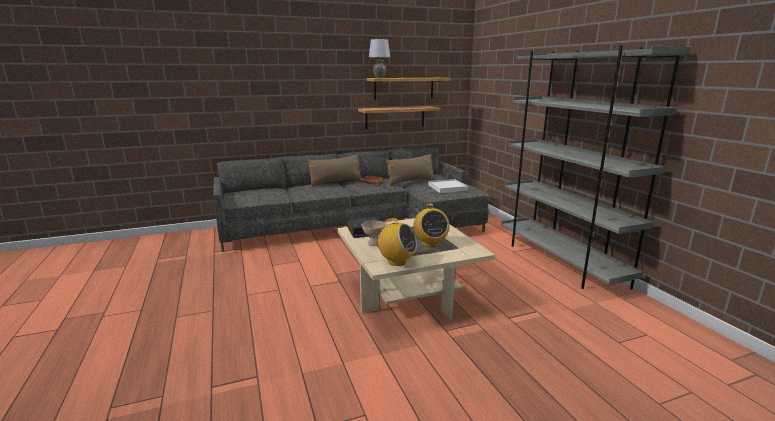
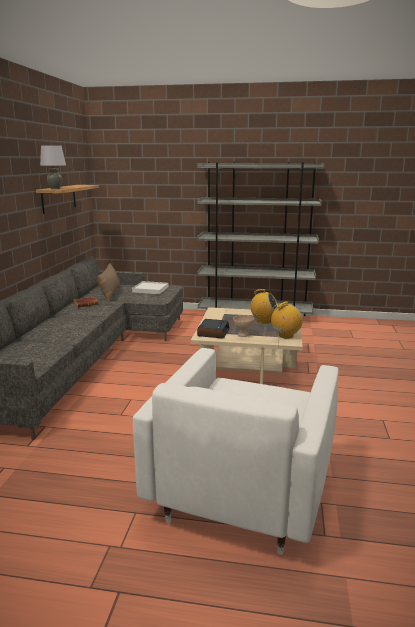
camera: 60 degrees left, 0 degrees up
brown pillow [307,154,361,187] -> none
shelf [358,106,440,129] -> none
none -> white armchair [133,348,339,555]

